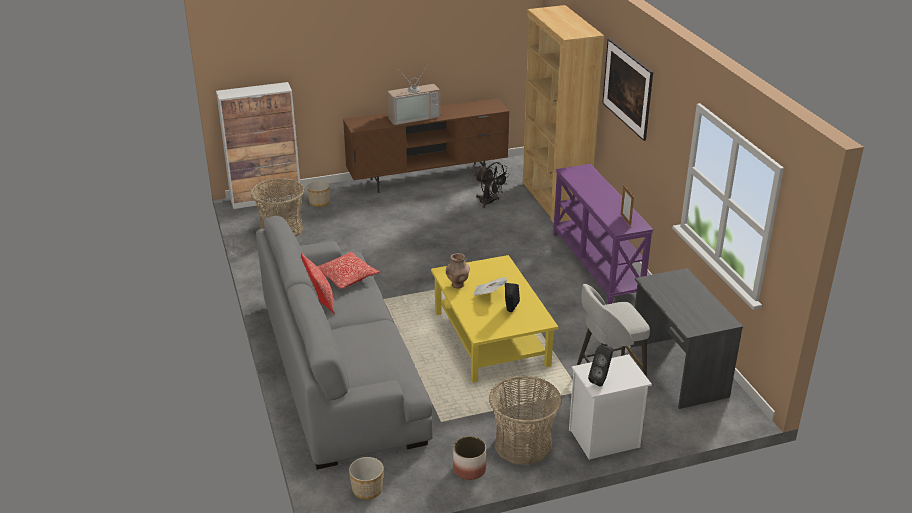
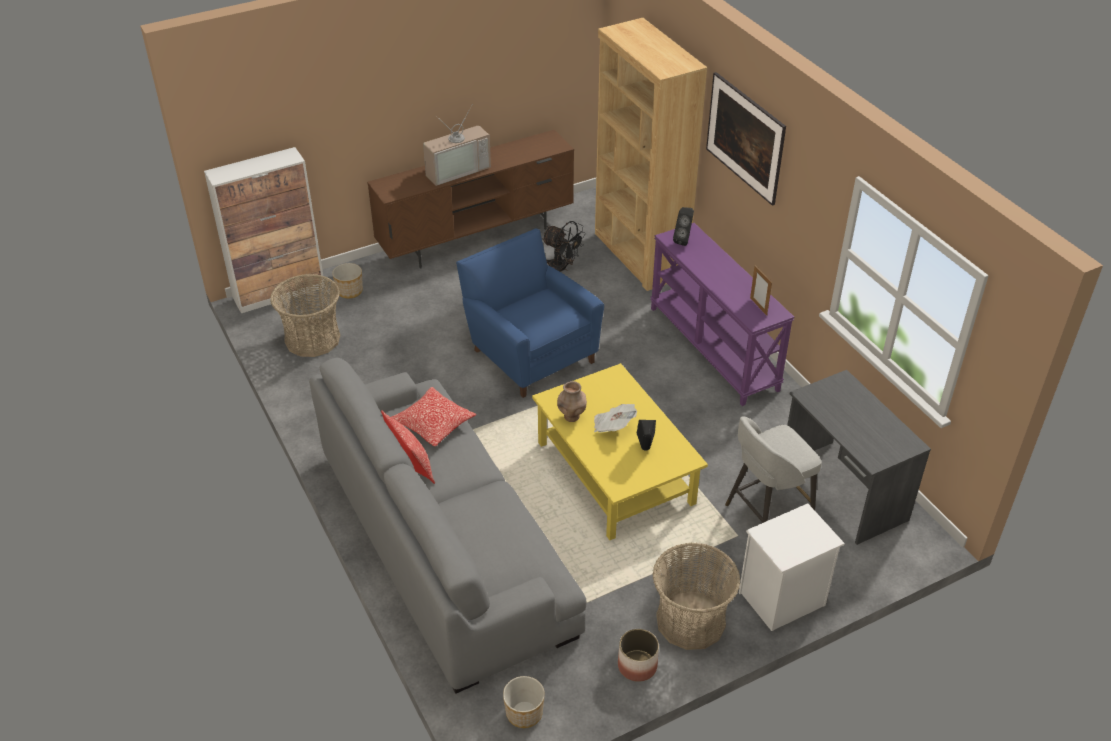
camera: 10 degrees left, 10 degrees up
black speaker [588,345,614,386] -> black speaker moved to [673,207,694,246]
none -> blue armchair [456,228,604,398]

